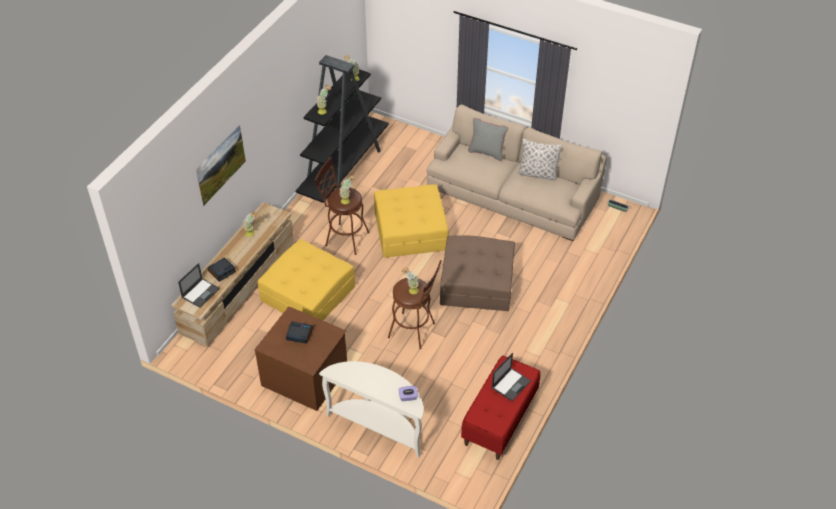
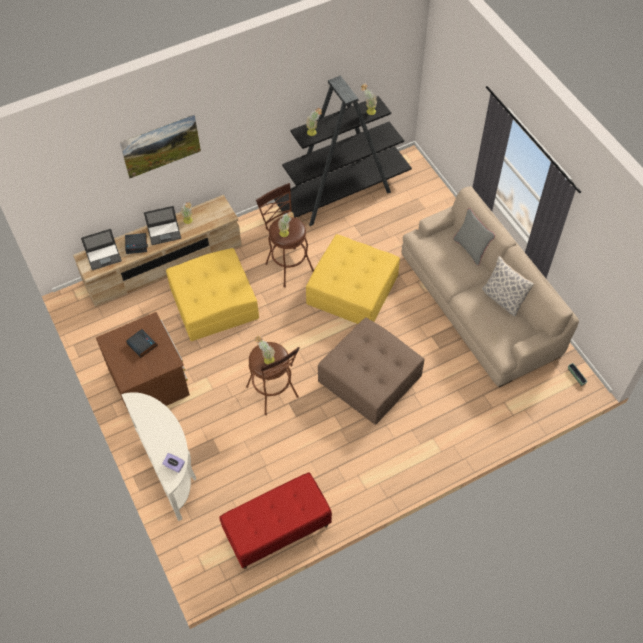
camera: 35 degrees right, 10 degrees up
laptop [492,353,531,401] -> laptop moved to [144,206,181,245]

